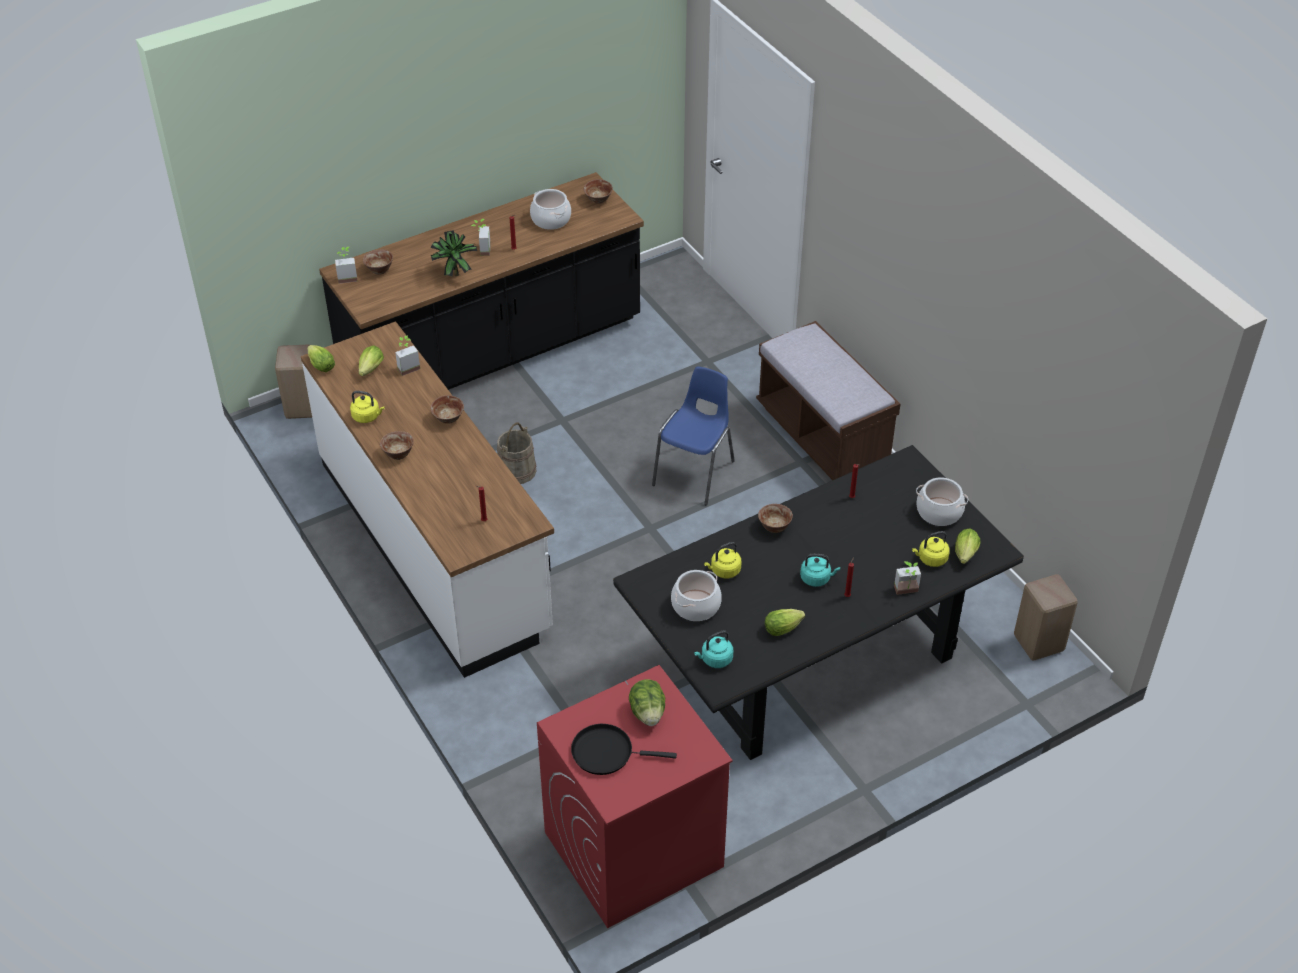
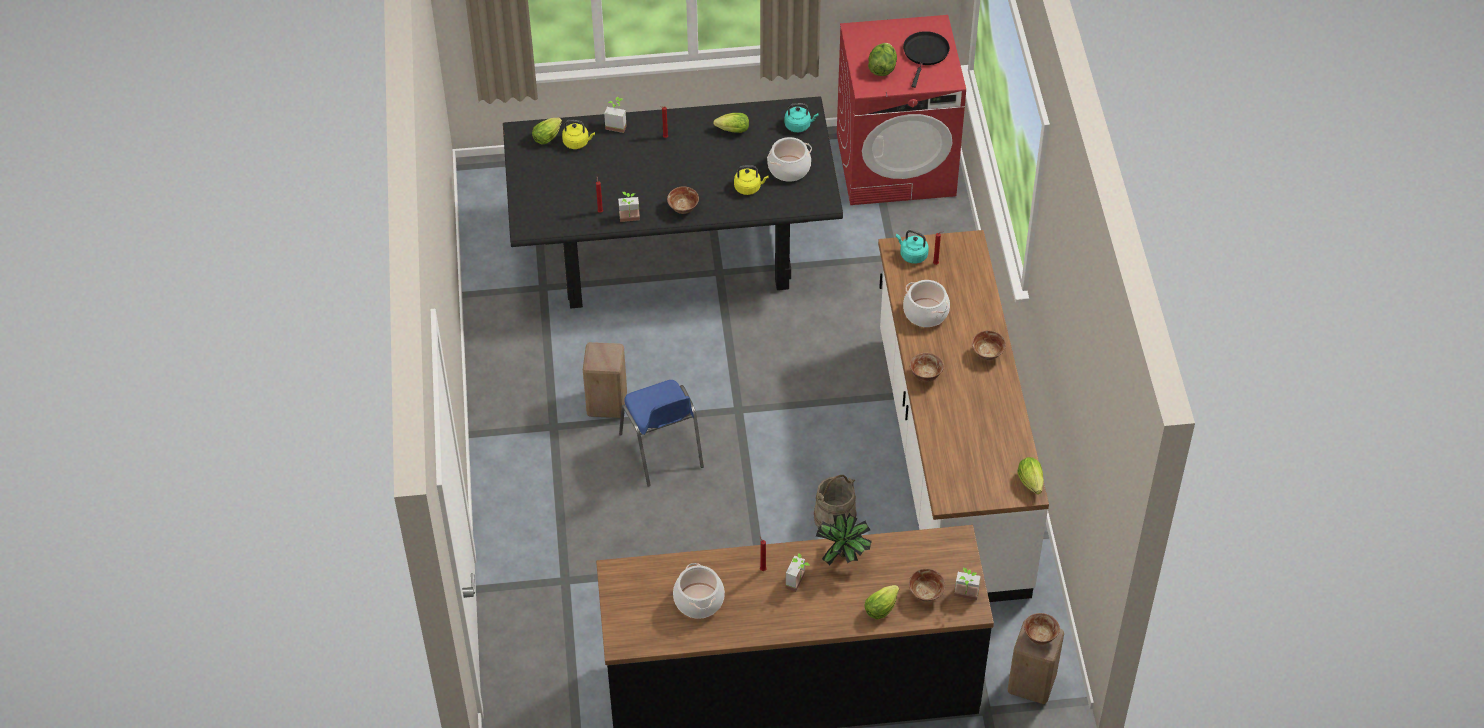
camera: 155 degrees left, 5 degrees up
yellow kettle [350,391,385,423] -> none
lettuce [359,345,384,376] -> lettuce moved to [864,585,899,620]
potted plant [395,335,420,376] -> potted plant moved to [618,192,640,222]
black frying pan [571,724,677,775] -> black frying pan turned 105 degrees counterclockwise [903,31,950,88]
bowl [584,179,613,204] -> bowl moved to [1024,613,1060,645]
blue chair [652,367,735,505] -> blue chair turned 75 degrees counterclockwise [619,380,704,487]
brown bench [756,321,900,480] -> none
turquoise kettle [800,554,840,587] -> turquoise kettle moved to [896,230,929,264]
cooking pot [916,477,968,526] -> cooking pot moved to [903,280,950,327]
beige stool [1014,574,1078,660] -> beige stool moved to [583,342,627,418]

